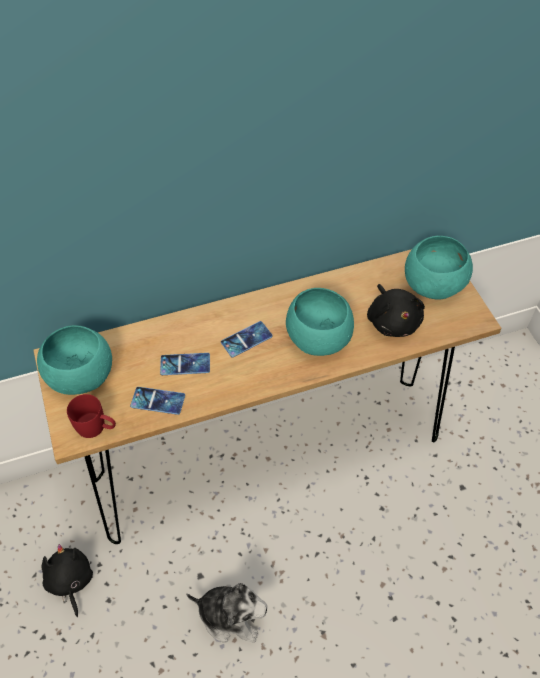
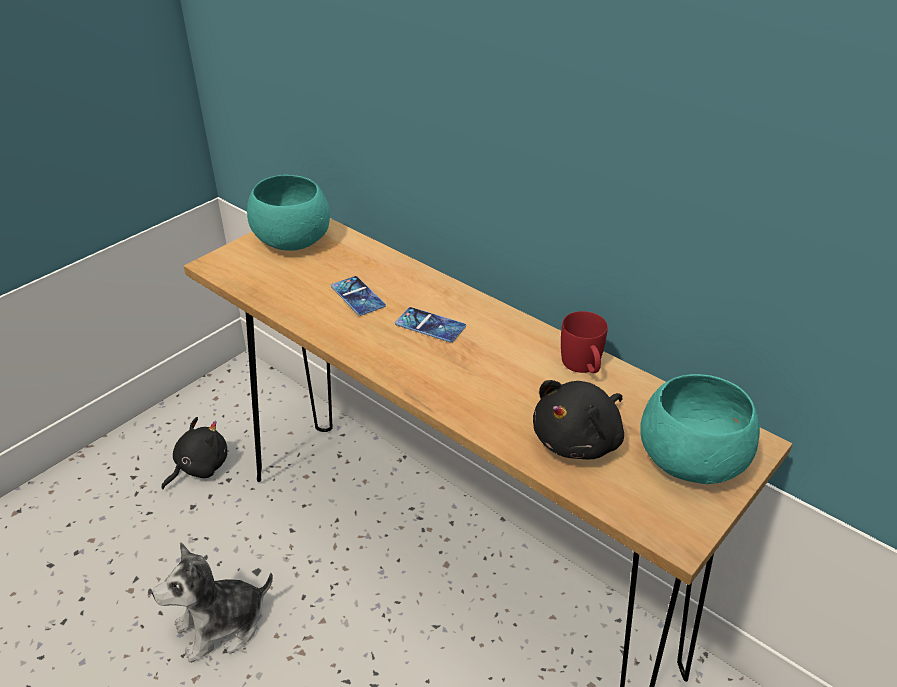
camera: 60 degrees right, 15 degrees down
red mug [67,394,116,438] -> red mug moved to [561,311,608,373]
phone [130,387,185,415] -> none
plush toy [186,583,267,643] -> plush toy turned 75 degrees clockwise [152,542,273,663]
turquoise bowl [286,288,354,356] -> none

